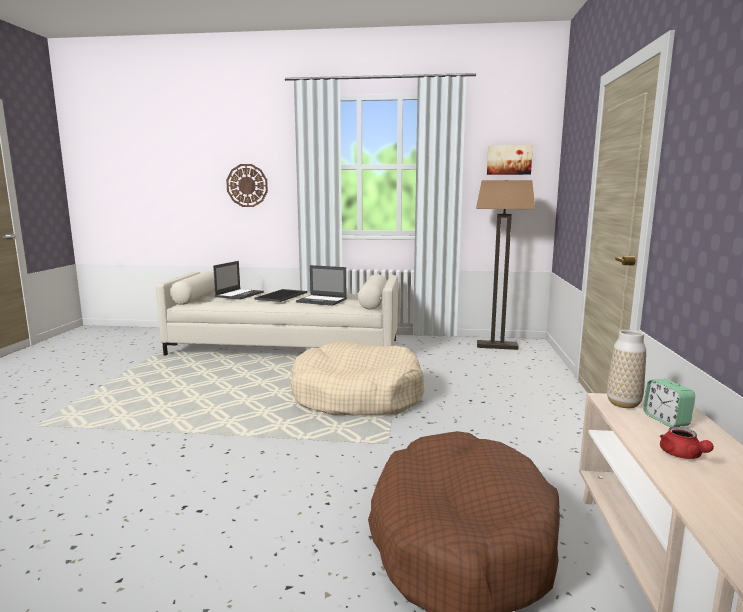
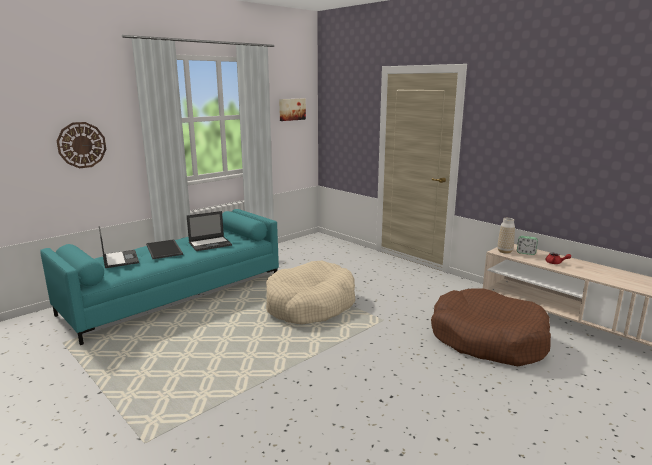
camera: 50 degrees left, 5 degrees up
beige sofa [156,271,398,355] -> turquoise sofa [40,209,279,345]
floor lamp [476,180,535,350] -> none

